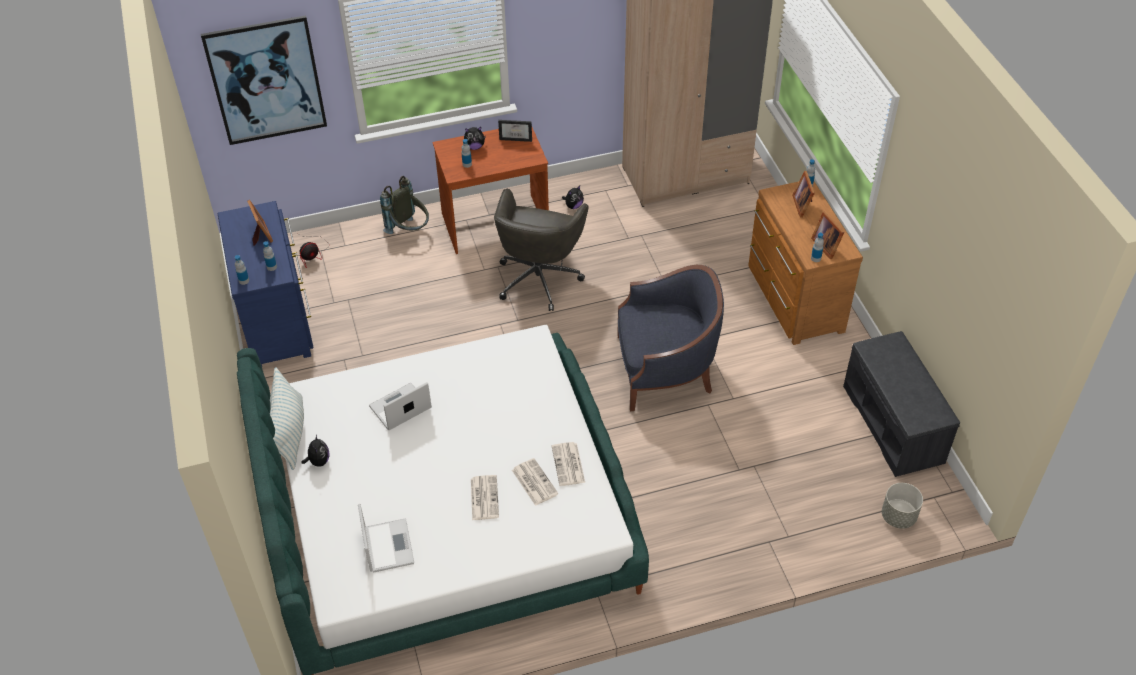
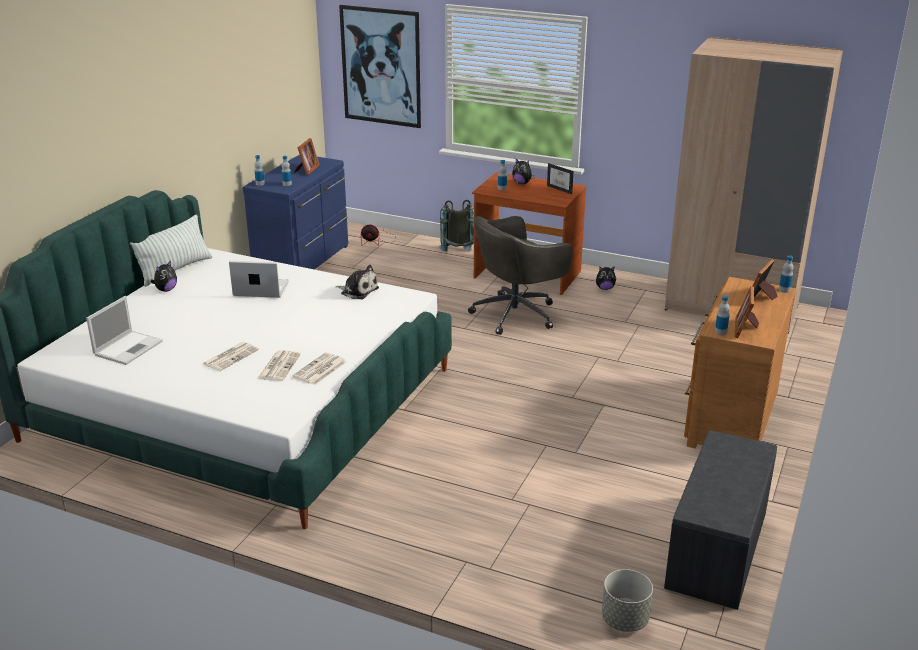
camera: 40 degrees right, 20 degrees down
blue armchair [617,265,724,411] -> none
none -> plush toy [336,265,379,299]

